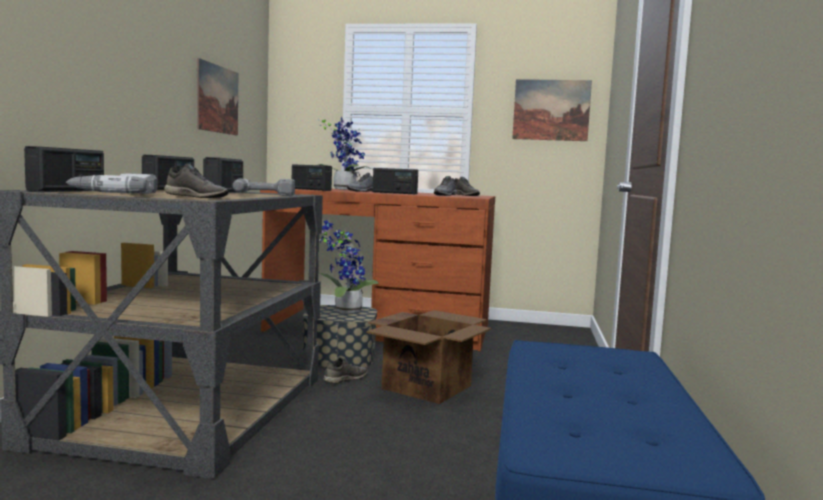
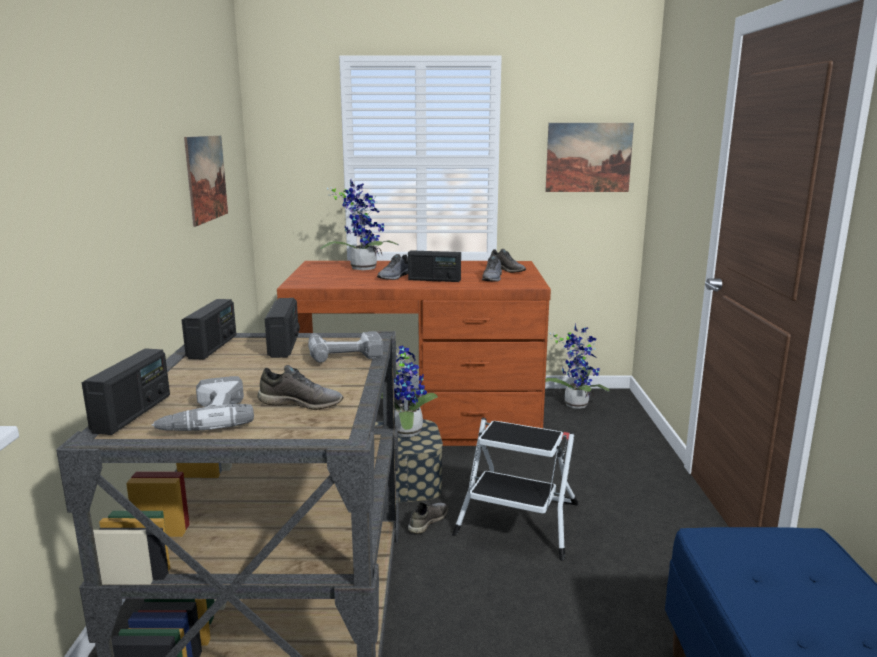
camera: 10 degrees left, 10 degrees up
radio [292,164,332,191] -> none
cardboard box [366,310,492,404] -> step ladder [452,417,579,561]
none -> potted plant [545,323,610,409]

